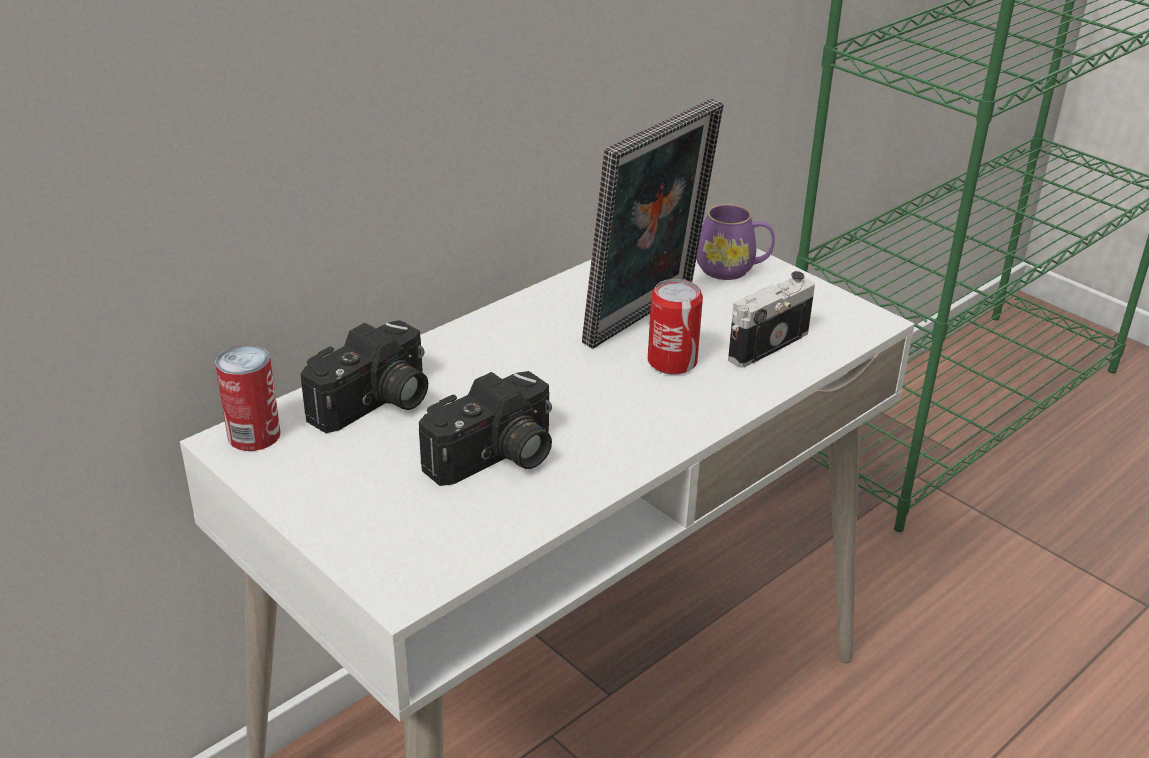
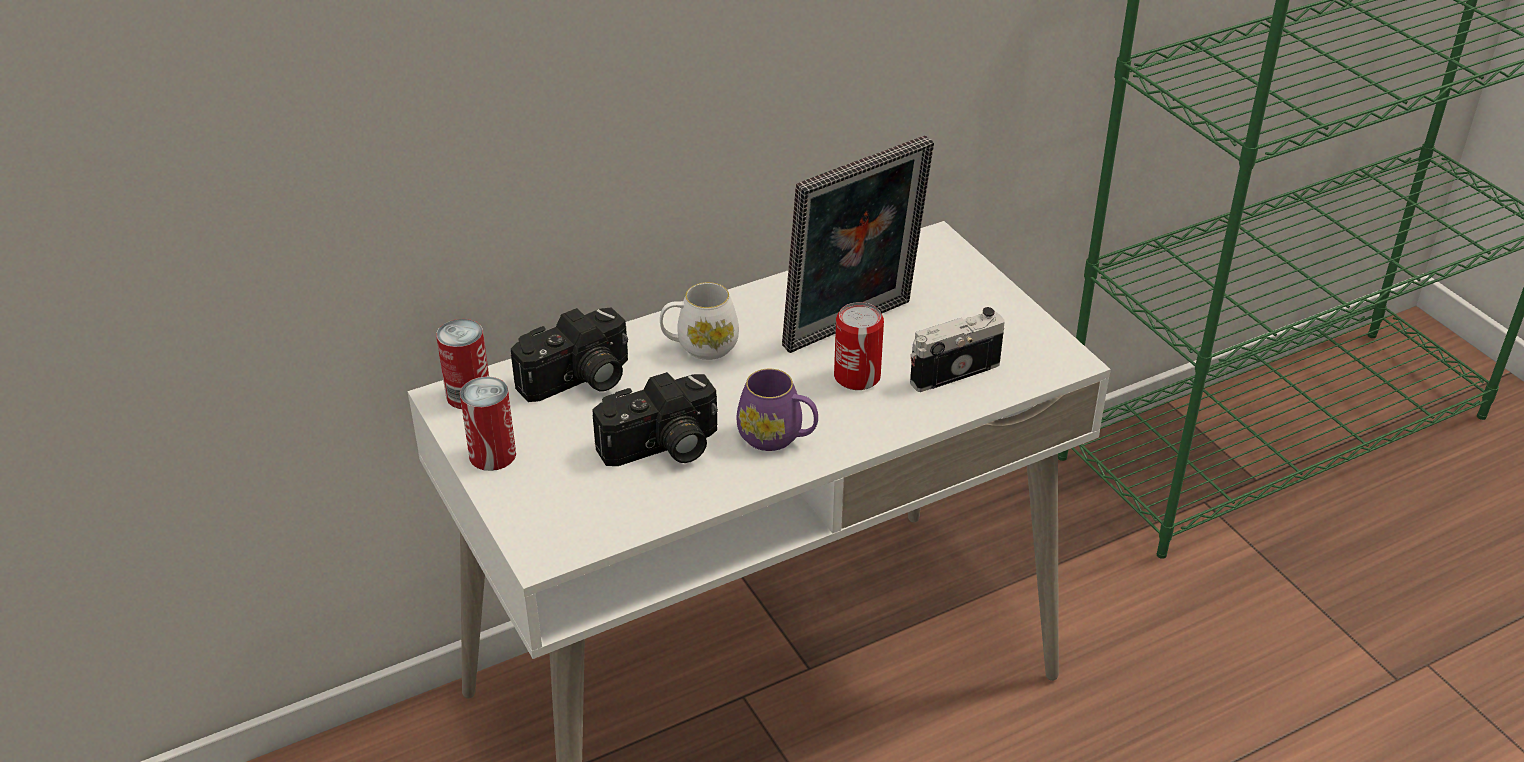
camera: 15 degrees right, 5 degrees up
purple mug [696,204,775,280] -> purple mug moved to [736,369,818,451]
none -> can [460,376,516,471]
none -> white mug [660,282,739,360]

